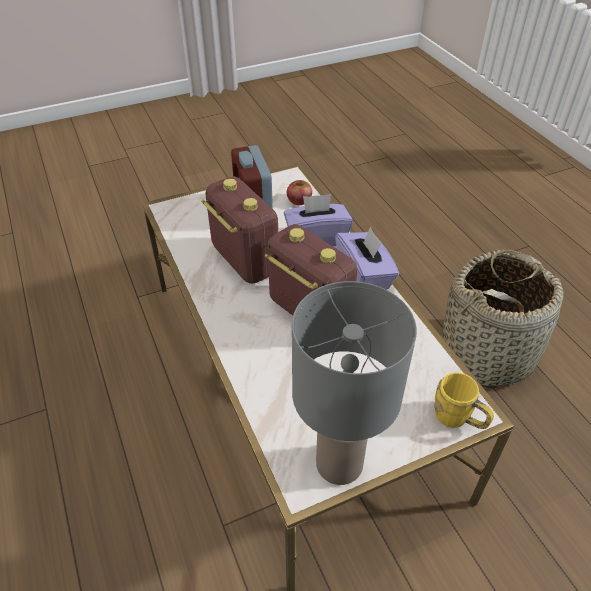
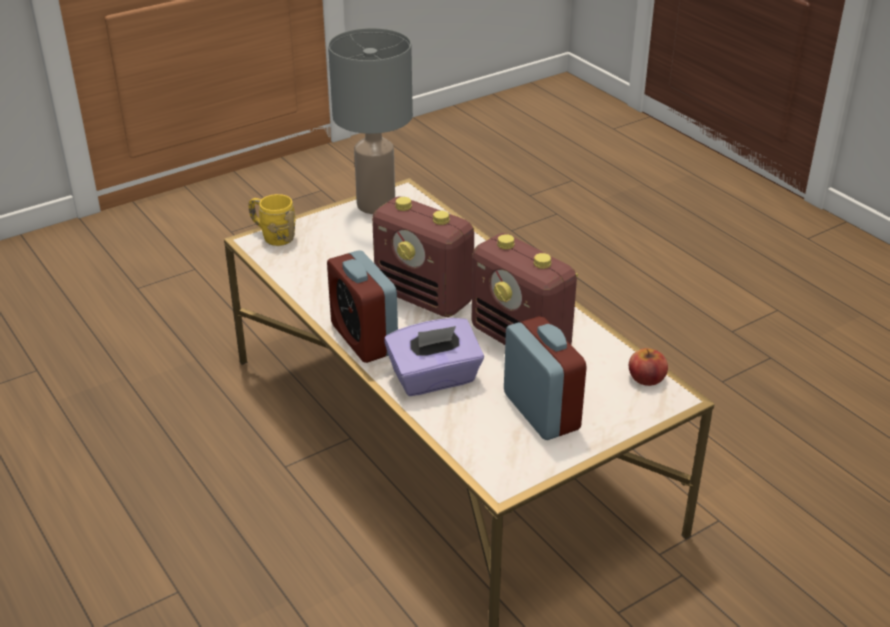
camera: 170 degrees right, 10 degrees down
apple [287,180,312,205] -> apple moved to [629,348,668,386]
purple tissue box [335,226,399,290] -> alarm clock [327,250,398,363]
basket [442,250,564,388] -> none

